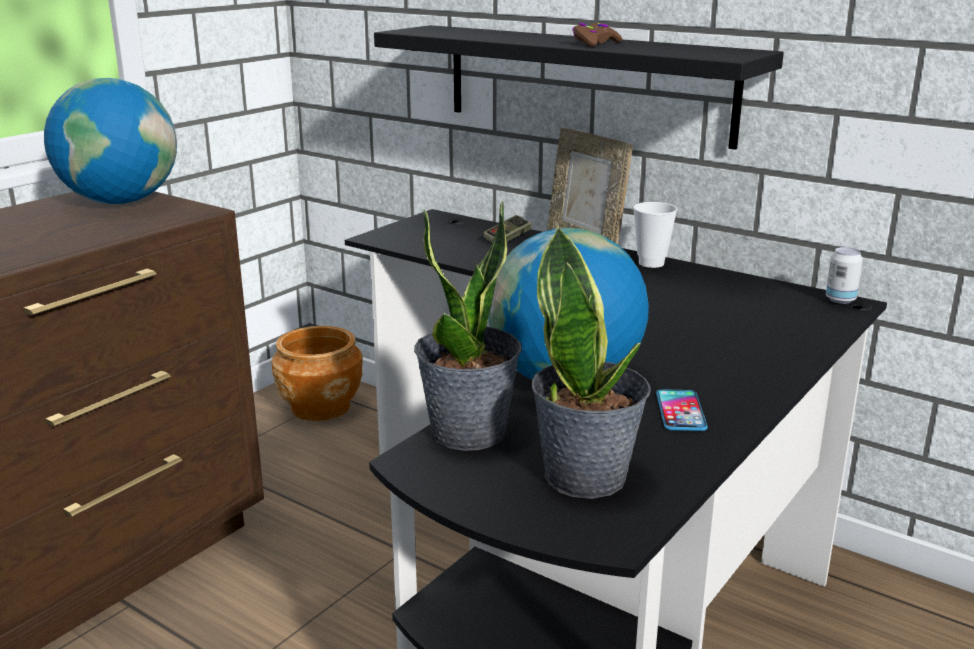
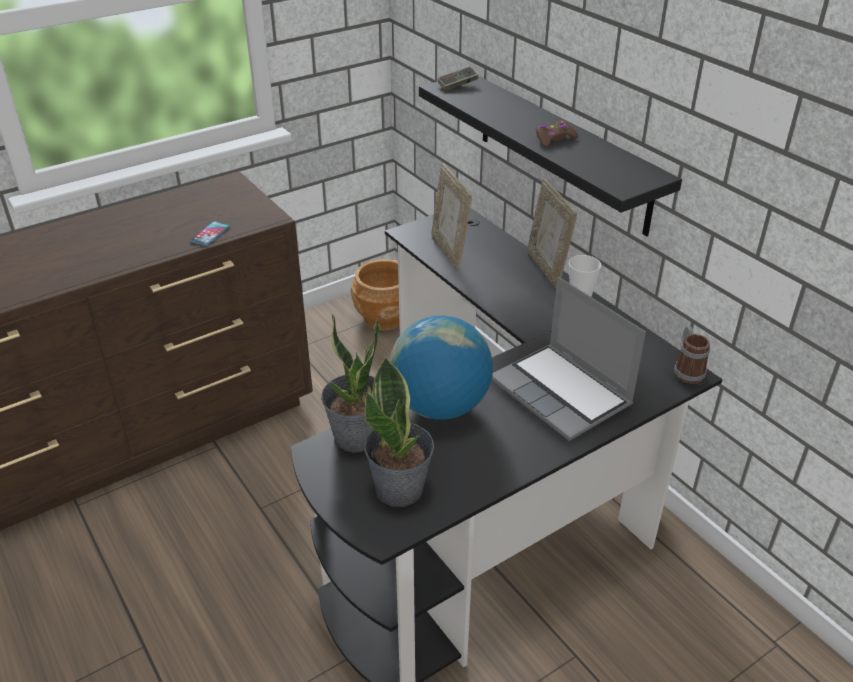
camera: 20 degrees right, 15 degrees up
globe [44,78,177,204] -> none
game controller [483,215,532,243] -> game controller moved to [438,66,478,91]
phone [656,389,708,431] -> phone moved to [190,221,230,246]
can [826,247,863,304] -> mug [674,327,710,384]
none -> picture frame [432,163,472,269]
none -> laptop [492,277,646,441]

